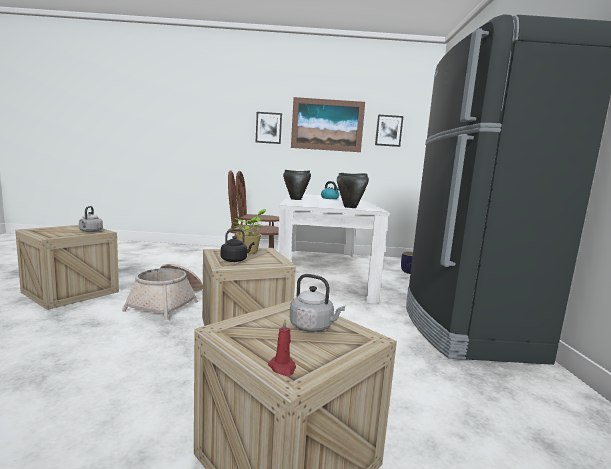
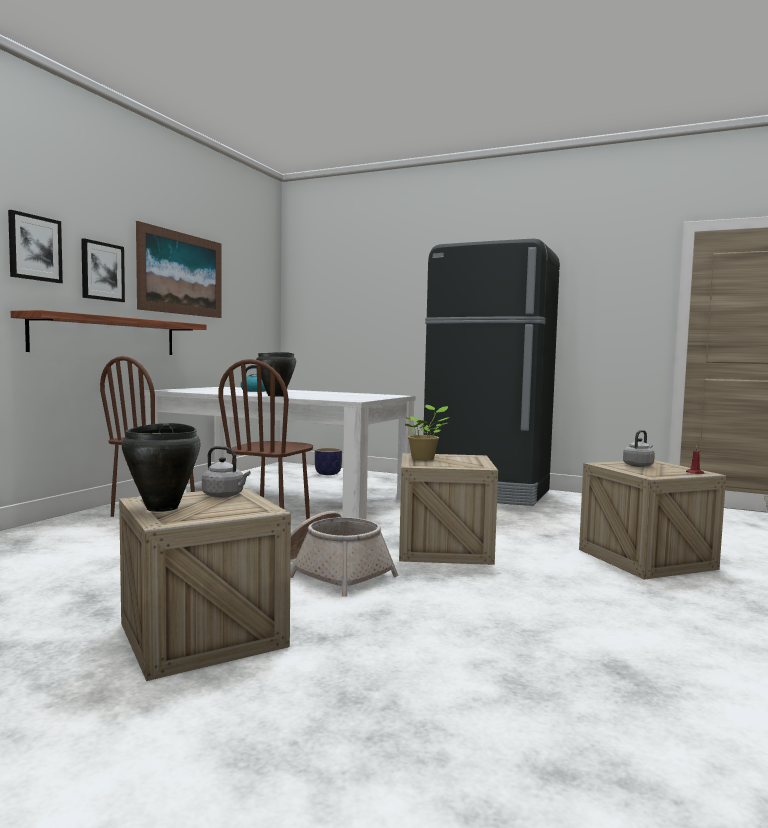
camera: 65 degrees left, 5 degrees down
black kettle [221,229,254,262] -> none
black cooking pot [337,173,369,208] -> black cooking pot moved to [122,423,200,512]
picture [375,114,403,147] -> picture moved to [8,210,63,283]
none -> shelf [11,310,207,355]

